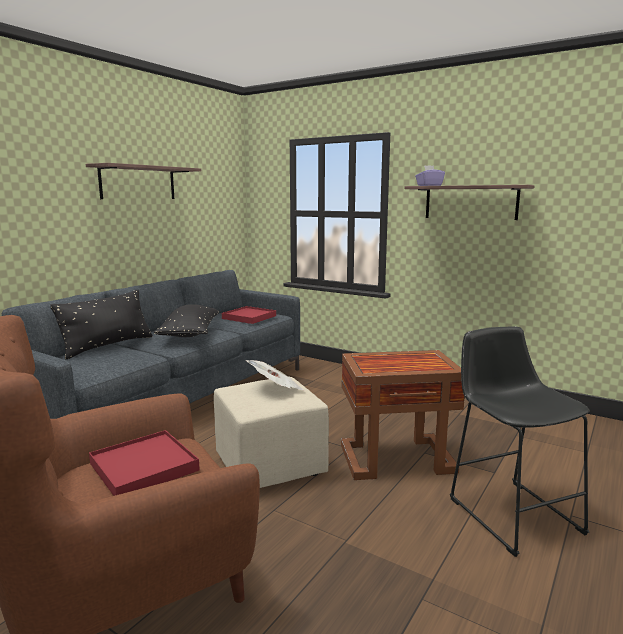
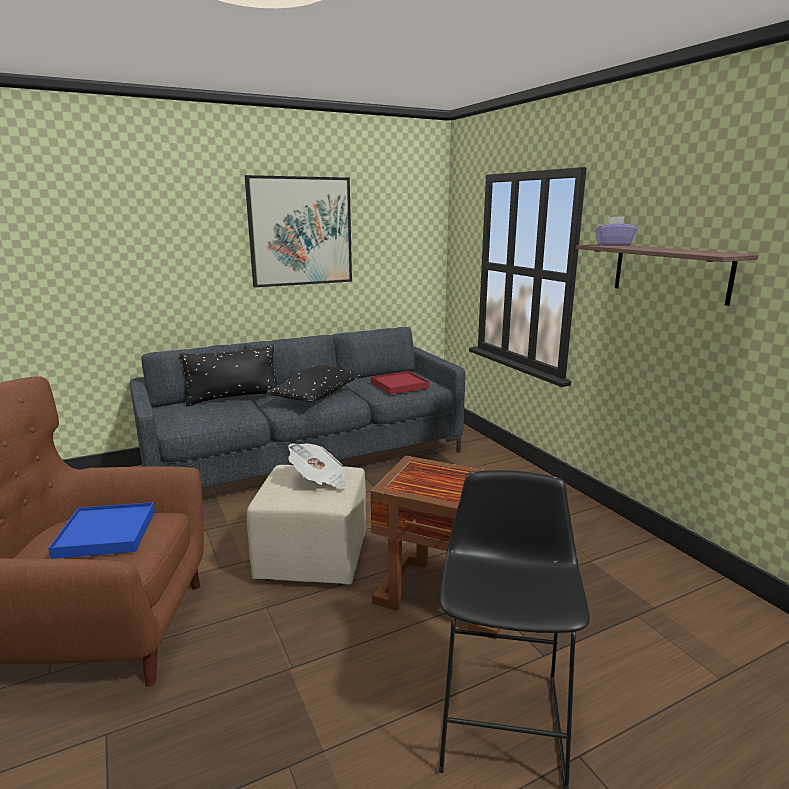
camera: 30 degrees right, 5 degrees up
shelf [86,163,201,199] -> picture [245,175,352,287]
red tray [89,430,200,496] -> blue tray [48,502,155,559]

